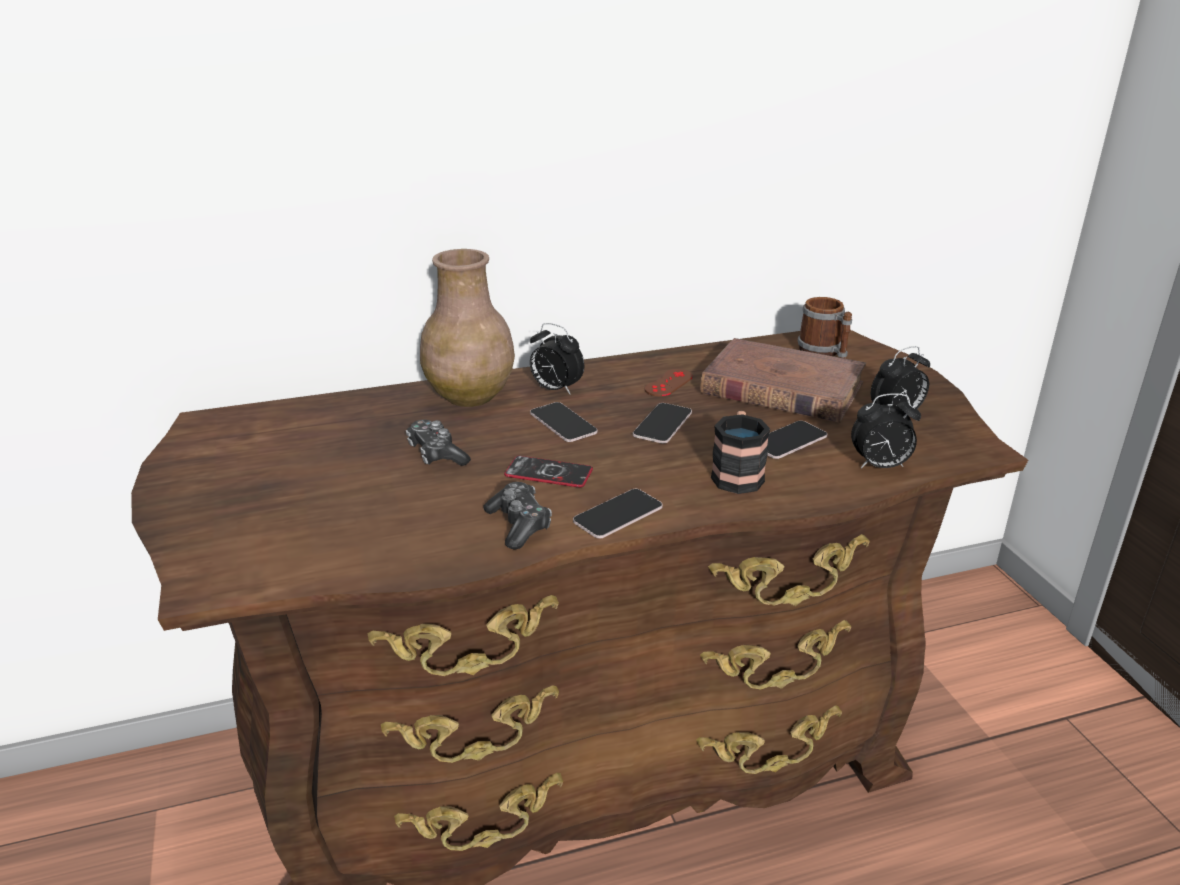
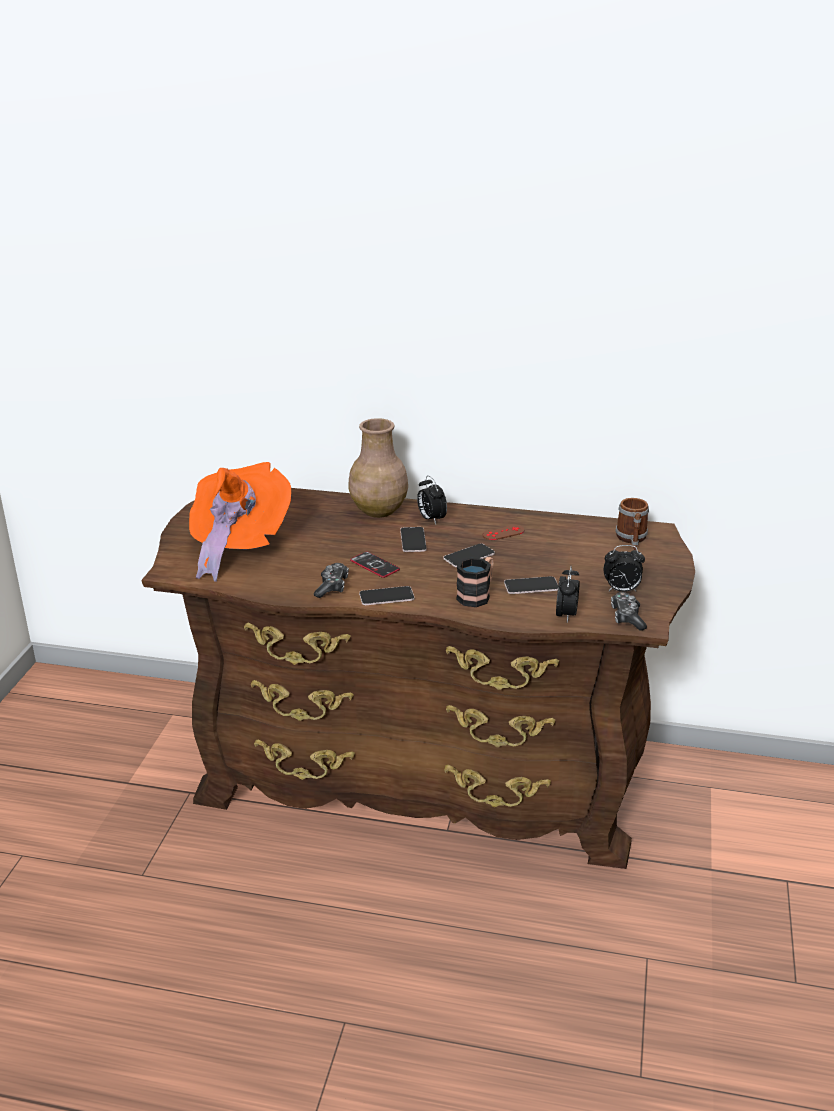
camera: 30 degrees right, 0 degrees up
game controller [406,420,471,466] -> game controller moved to [611,592,647,630]
brown book [700,338,866,423] -> none
alarm clock [851,393,921,468] -> alarm clock turned 105 degrees counterclockwise [556,566,580,622]
none -> orange hat [189,462,291,582]

